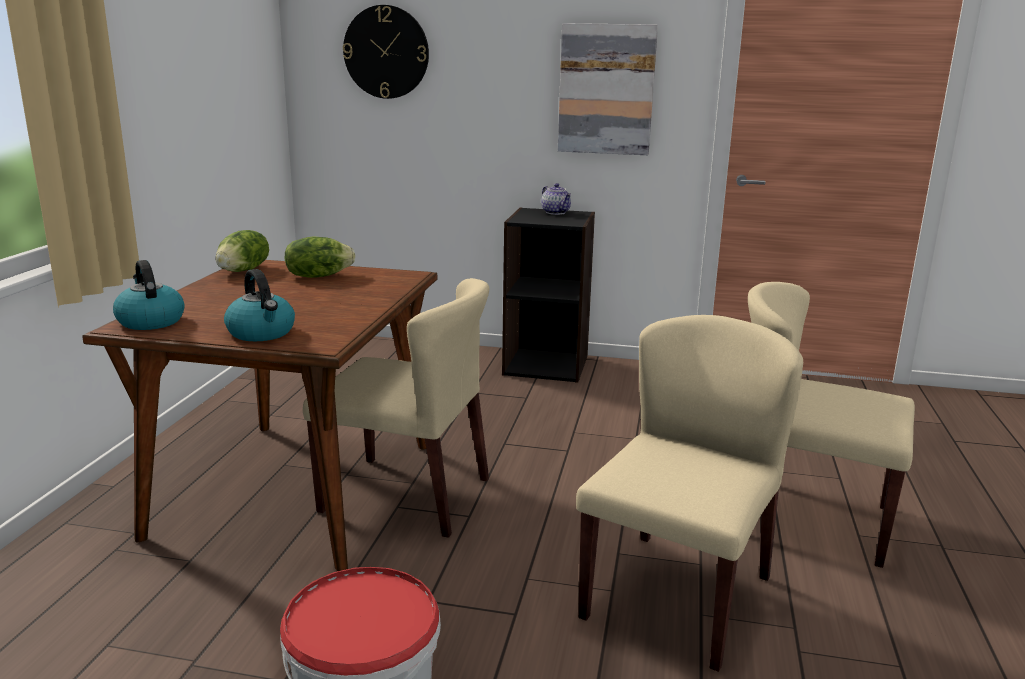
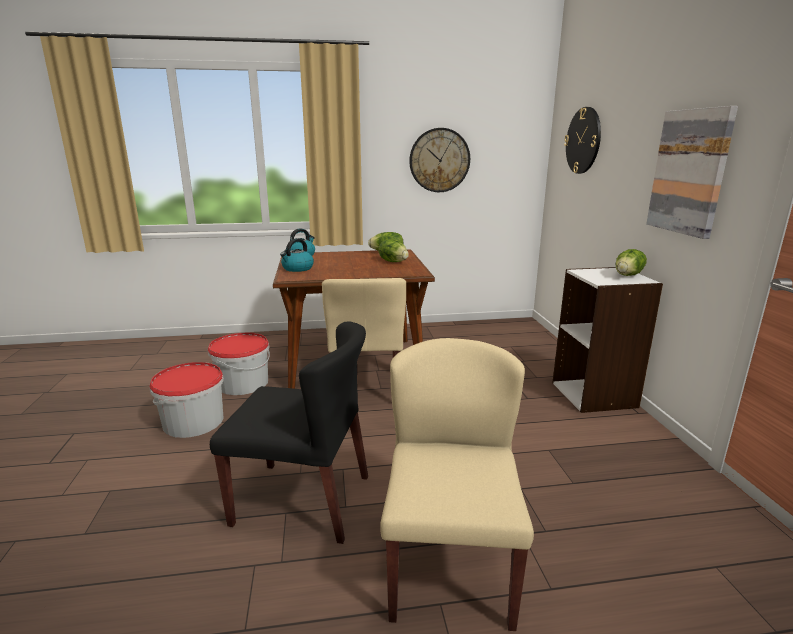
camera: 70 degrees right, 0 degrees up
black bookcase [502,207,595,383] -> white bookcase [552,267,663,413]
teapot [541,183,571,215] -> lettuce [615,249,647,276]
beige chair [576,315,803,672] -> black chair [210,321,368,544]
none -> bucket [208,333,270,395]
none -> wall clock [409,128,470,192]

